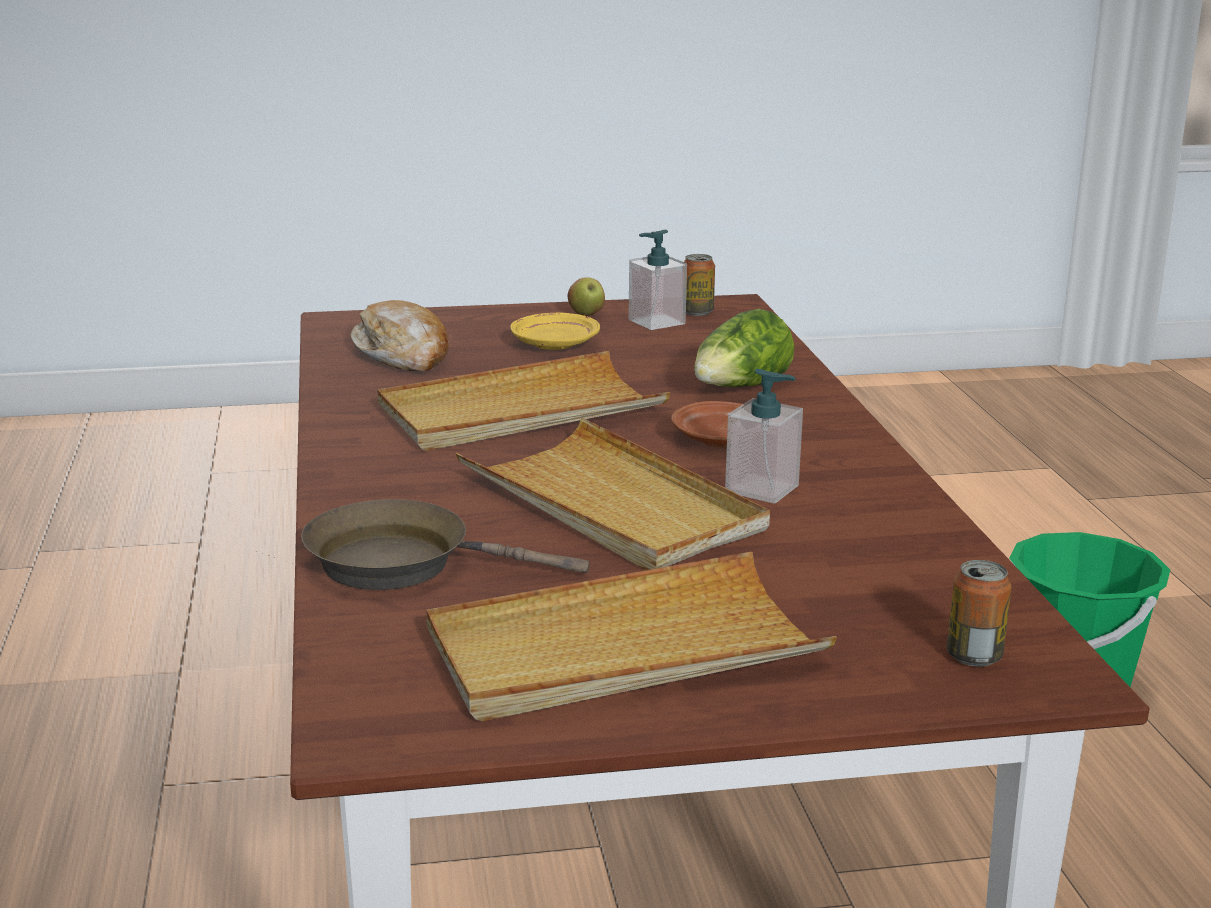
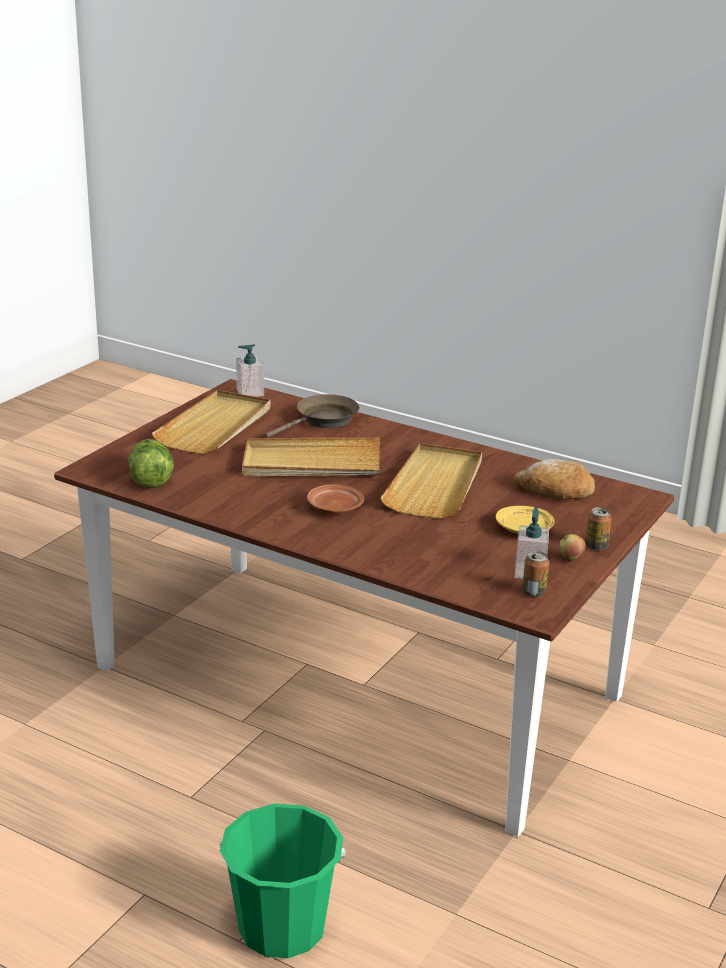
camera: 130 degrees right, 5 degrees up
lettuce [694,309,794,387] -> lettuce moved to [128,439,174,488]
soap dispenser [725,369,803,504] -> soap dispenser moved to [236,344,264,397]
can [947,560,1012,667] -> can moved to [585,507,612,550]

